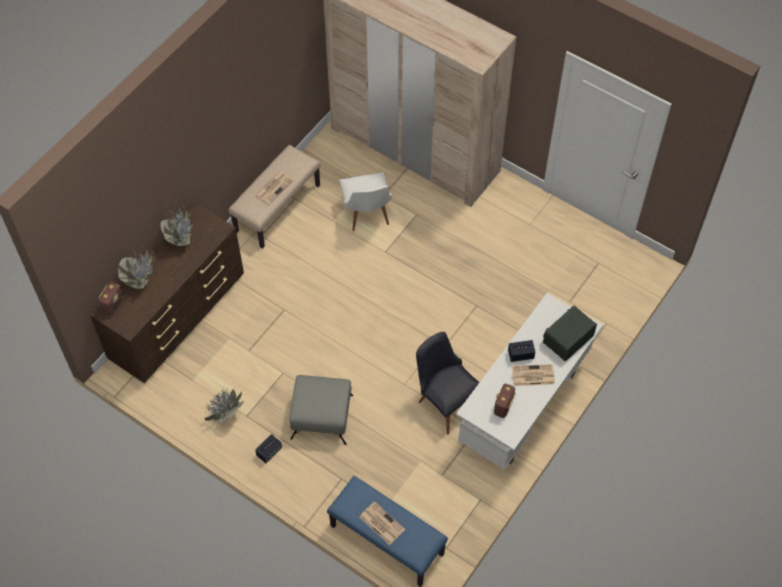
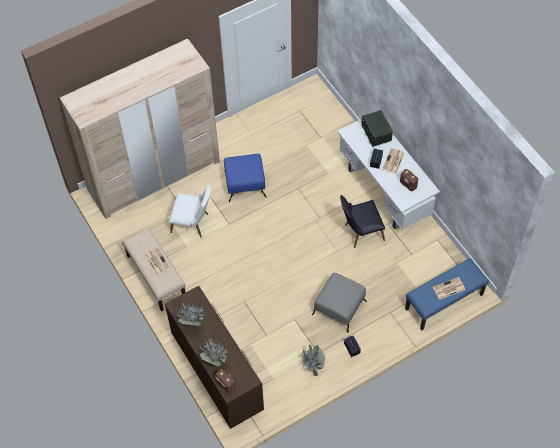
camera: 65 degrees left, 0 degrees up
none -> blue ottoman [224,154,267,202]

